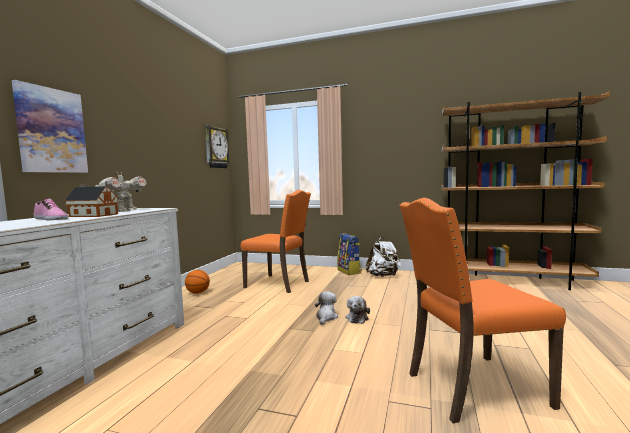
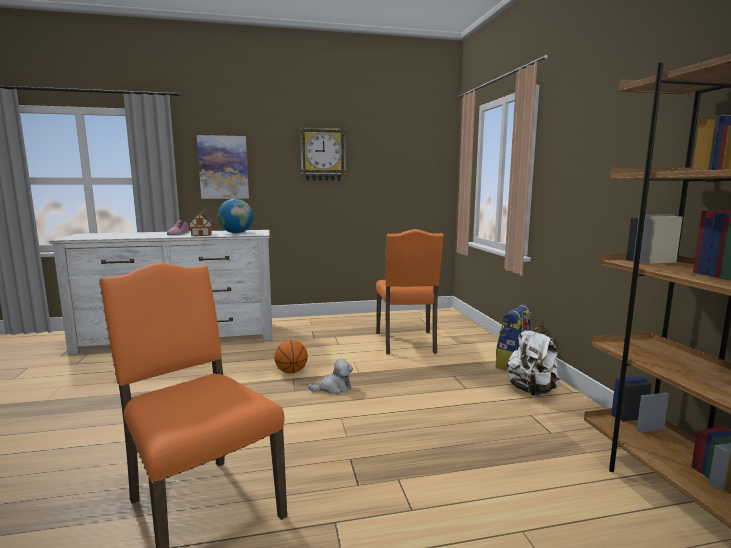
camera: 60 degrees right, 5 degrees up
toy robot [95,172,146,212] -> globe [217,199,253,233]
basketball [185,270,210,294] -> basketball moved to [274,340,308,373]
wall clock [205,125,230,168] -> wall clock moved to [300,127,346,181]
plush toy [345,296,370,324] -> none

